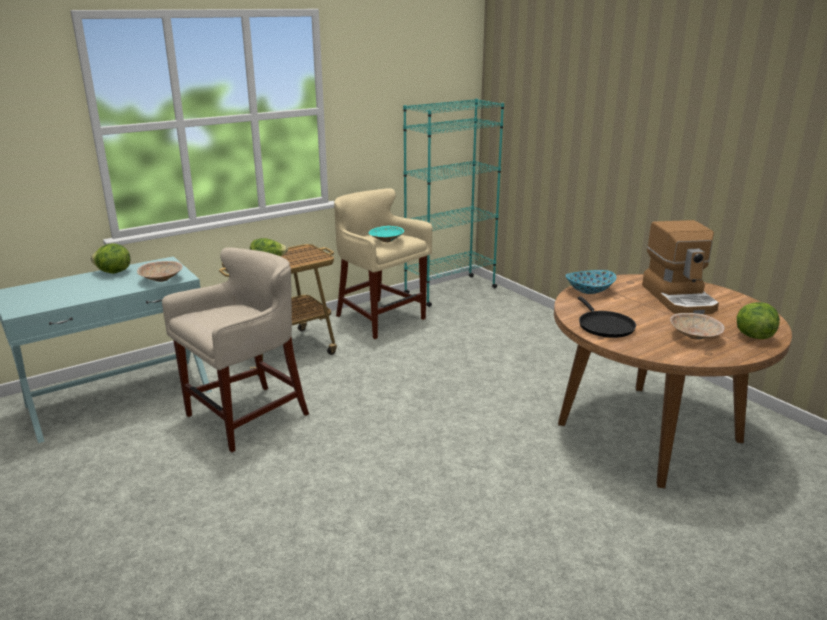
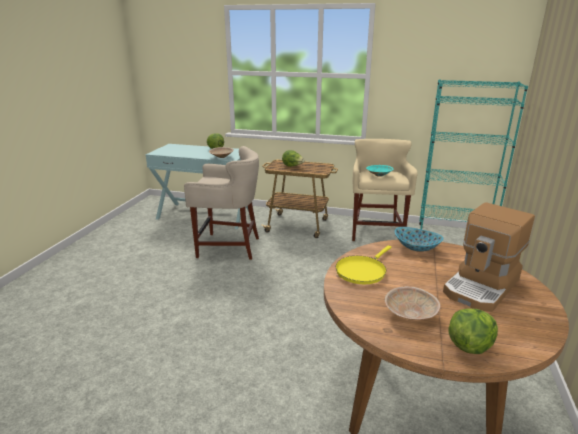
camera: 50 degrees right, 0 degrees up
black frying pan [578,296,636,338] -> yellow frying pan [335,245,391,284]

